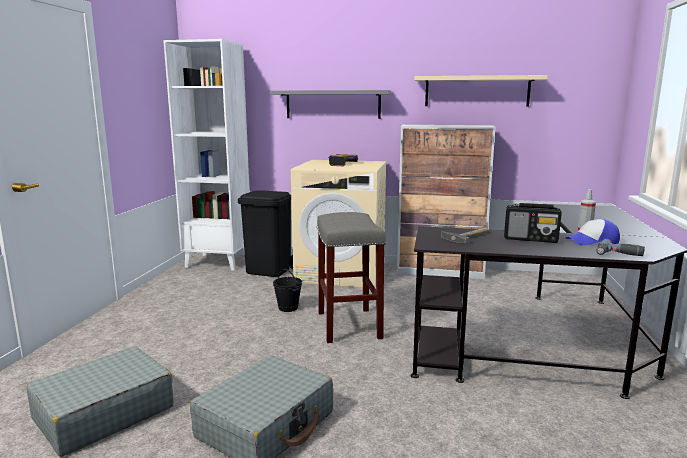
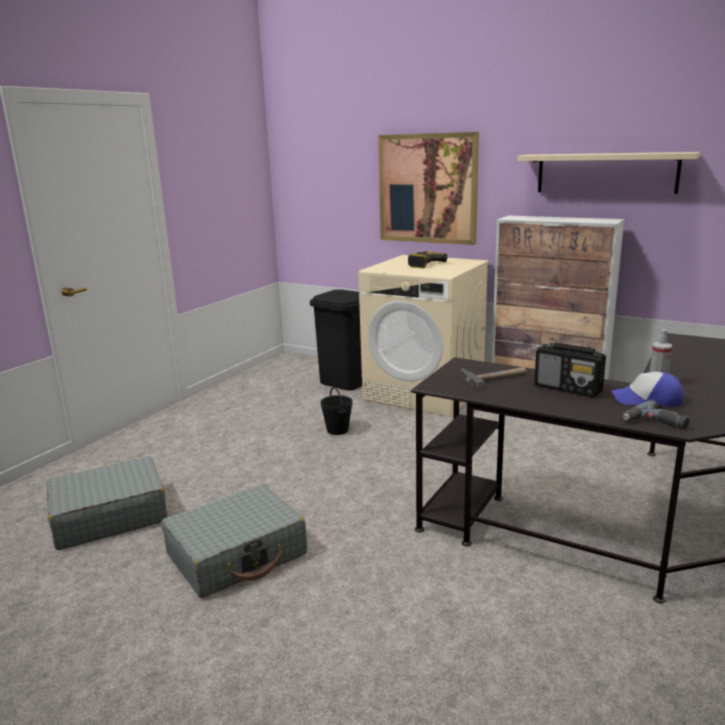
camera: 20 degrees right, 5 degrees up
white bookcase [163,39,250,271] -> none
grey shelf [270,90,391,119] -> picture [378,132,479,245]
grey stool [317,212,386,343] -> none

